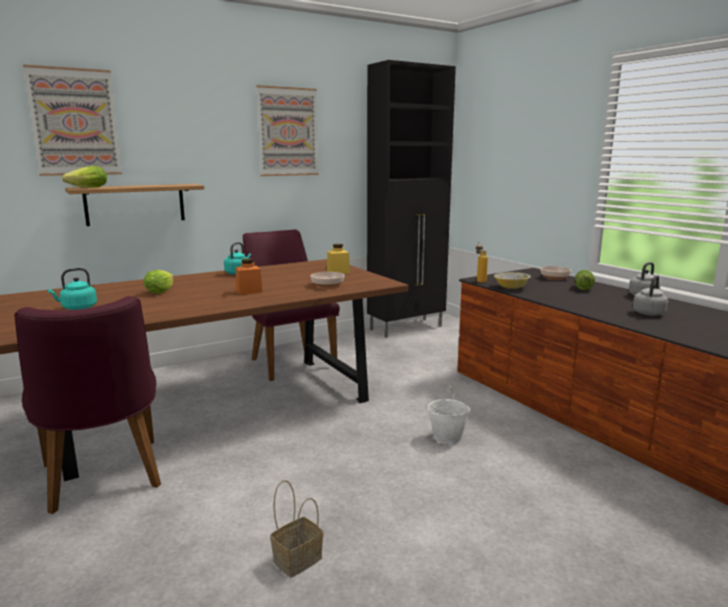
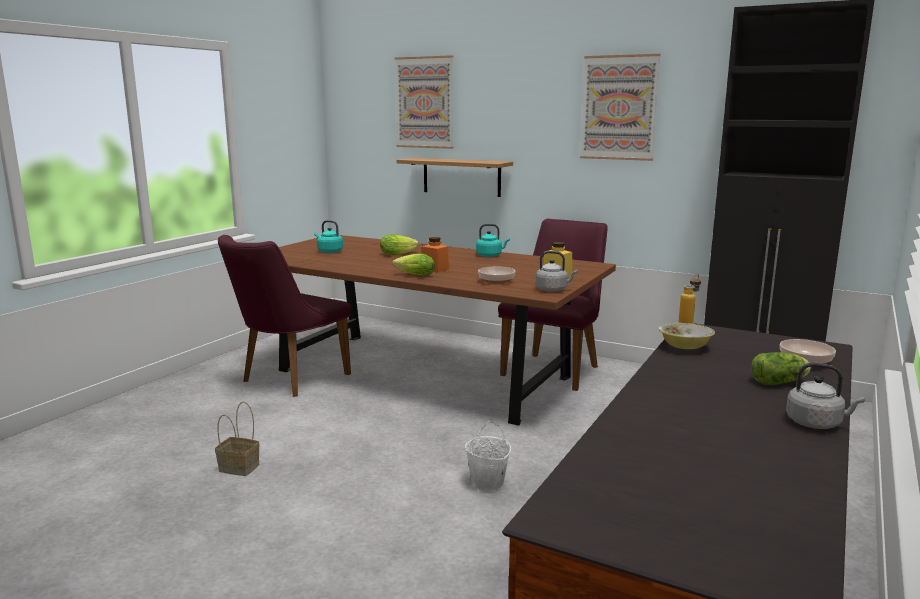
camera: 60 degrees right, 0 degrees up
lettuce [62,166,107,187] -> lettuce moved to [392,254,435,276]
grey kettle [633,276,668,316] -> grey kettle moved to [535,251,578,292]

